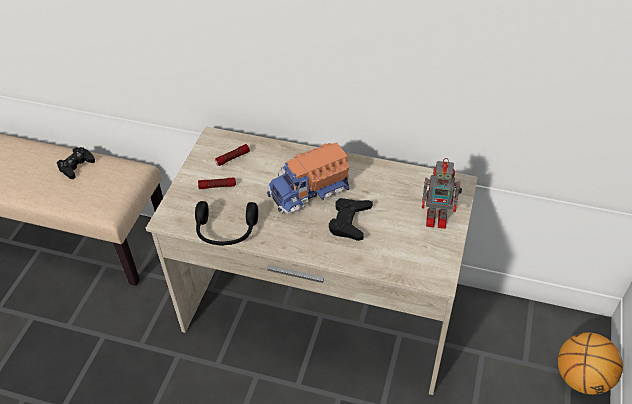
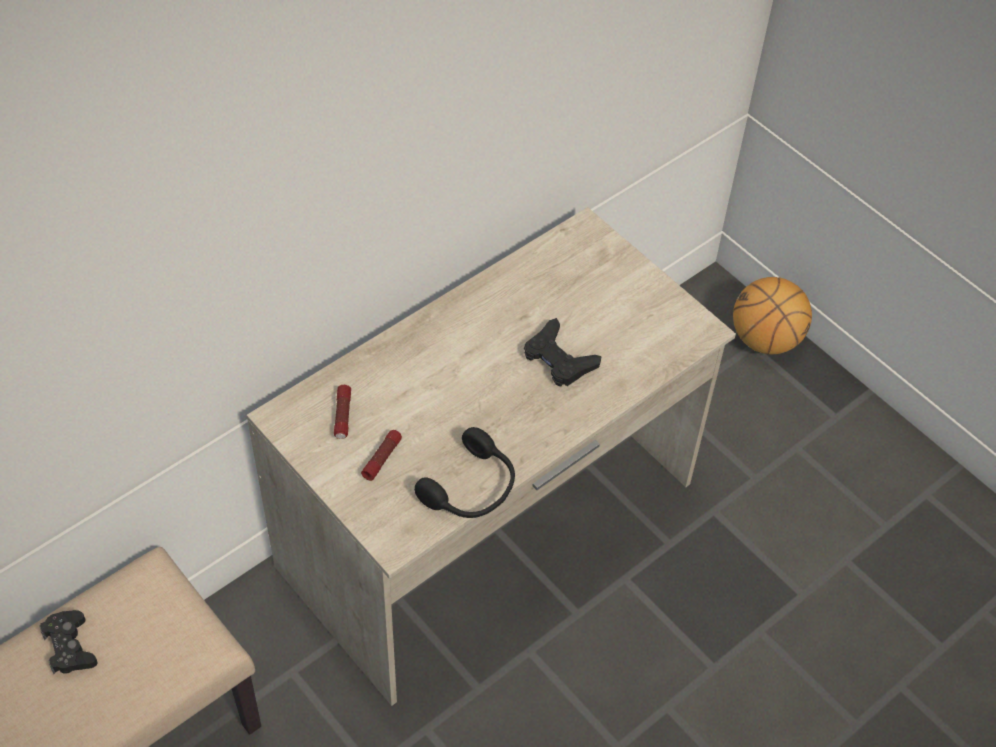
camera: 60 degrees left, 5 degrees up
toy truck [267,142,349,214] -> none
toy robot [422,158,462,229] -> none

